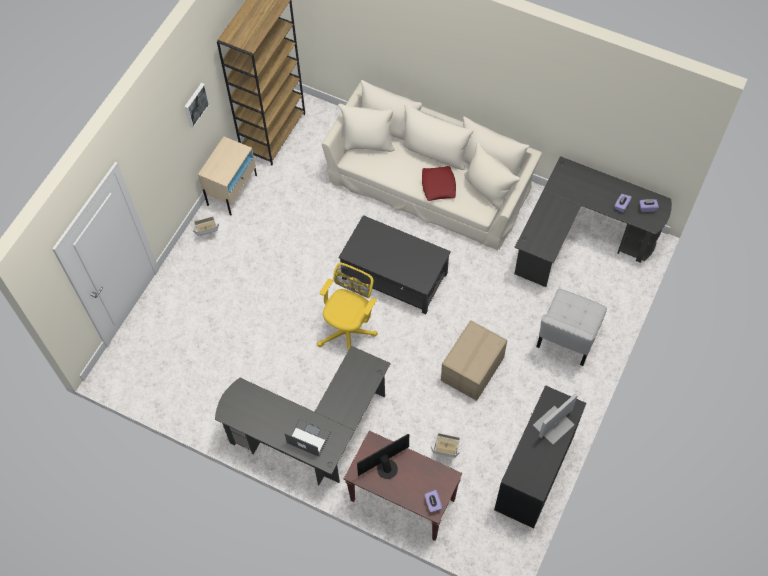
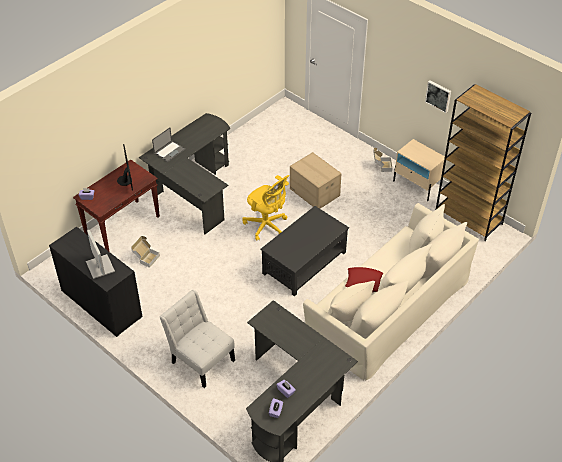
camera: 105 degrees right, 15 degrees down
cardboard box [441,320,507,401] -> cardboard box moved to [290,152,341,209]

